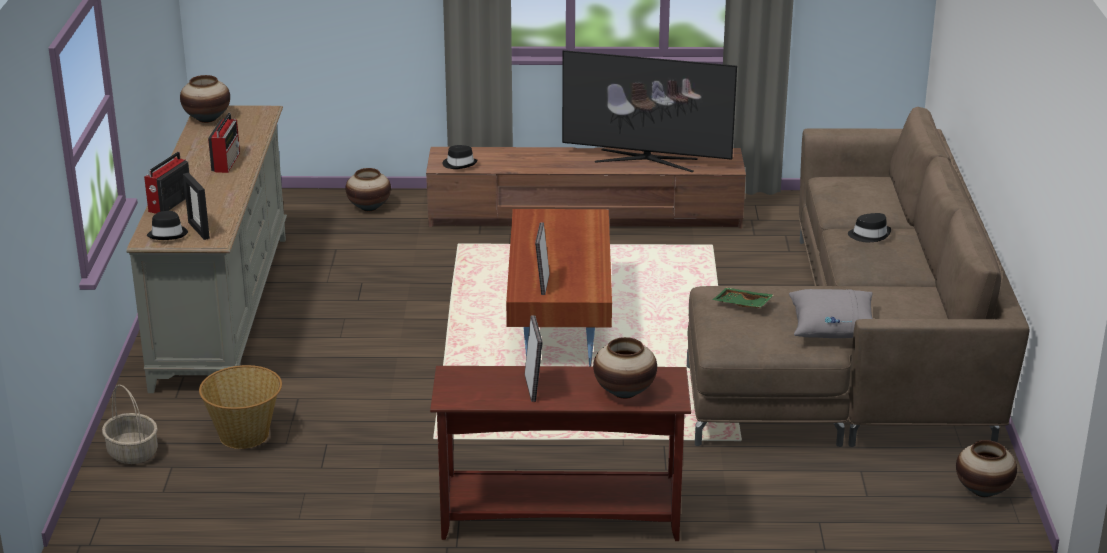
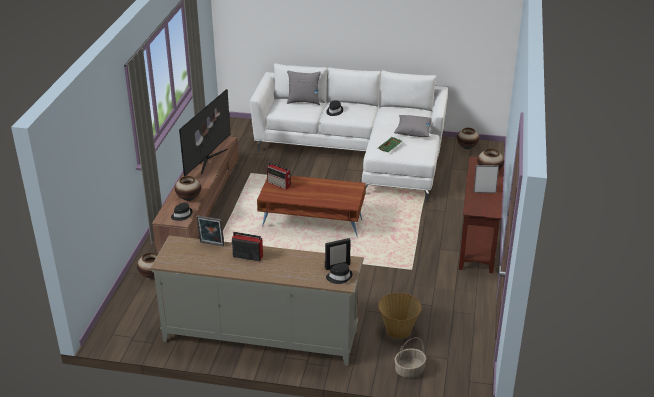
camera: 80 degrees left, 5 degrees up
radio [144,152,189,214] -> radio moved to [267,162,291,189]
vase [180,75,230,123] -> vase moved to [175,176,201,201]
picture frame [535,223,550,295] -> picture frame moved to [196,215,224,246]
brown sofa [687,107,1030,447] -> white sofa [250,63,448,202]
none -> grey pillow [287,70,321,105]

